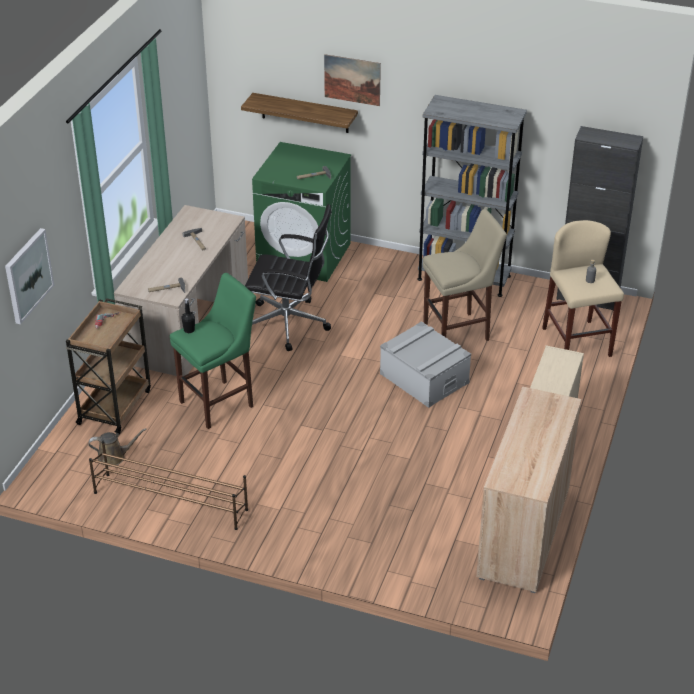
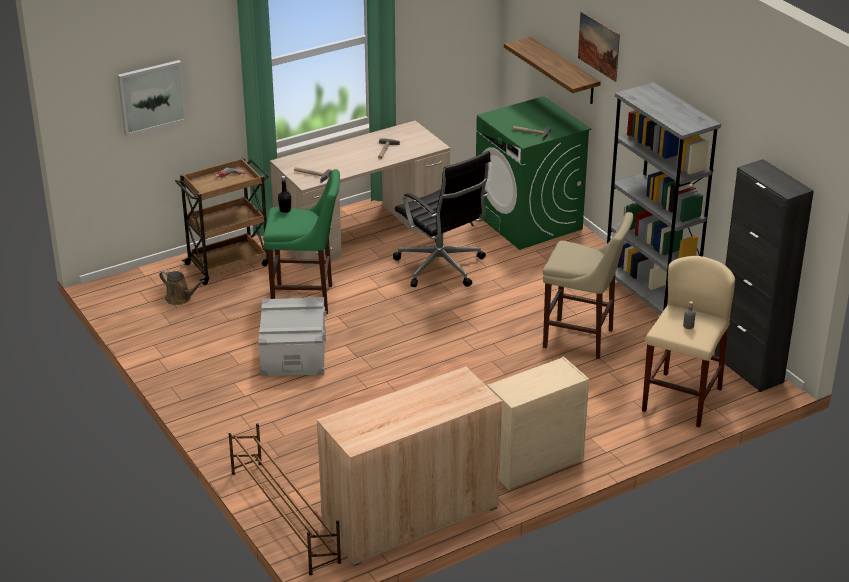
camera: 40 degrees right, 5 degrees down
brown shoe rack [89,441,248,530] -> brown shoe rack moved to [229,423,341,575]
grey storage box [380,321,471,408] -> grey storage box moved to [259,297,327,376]

